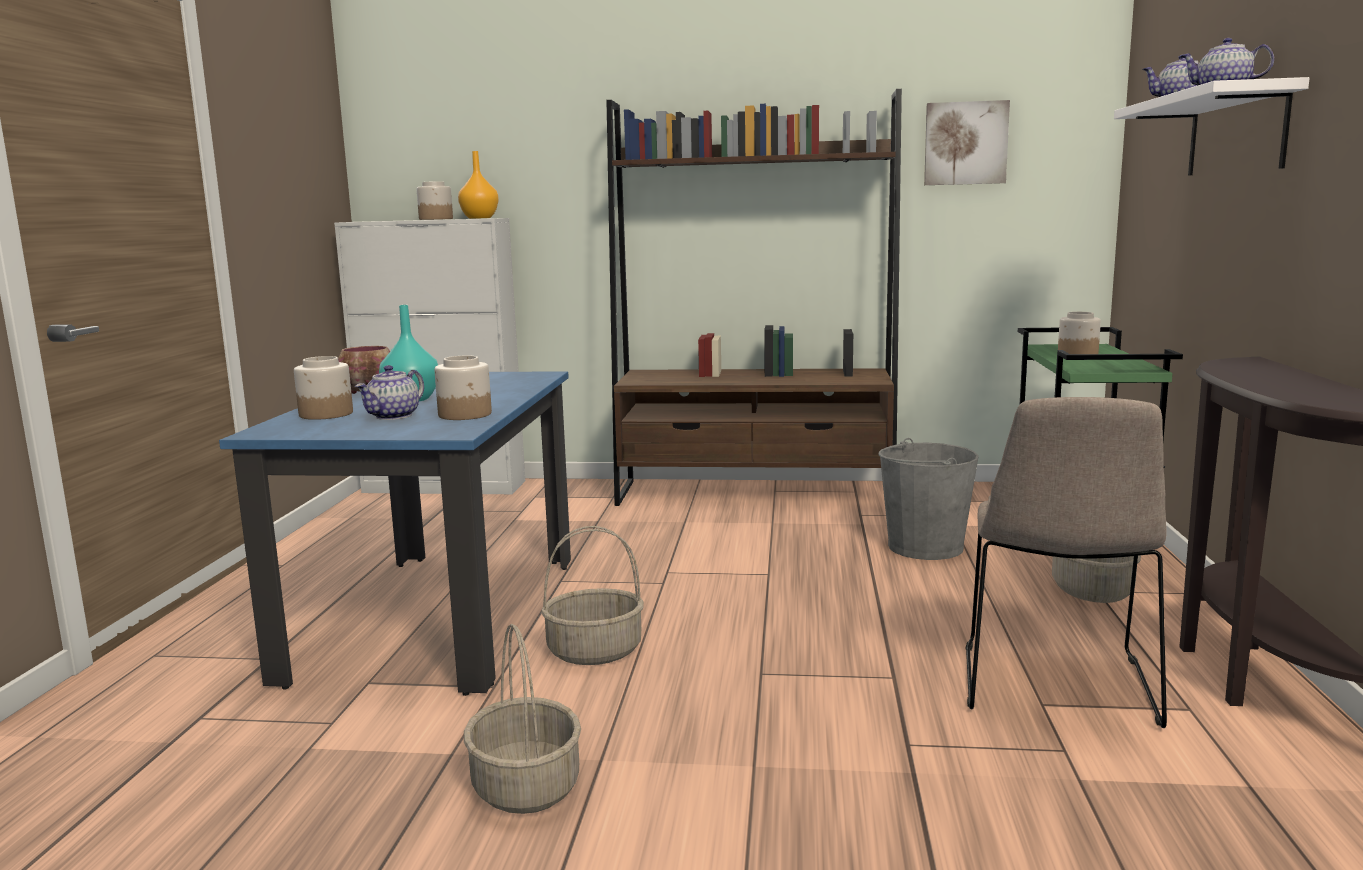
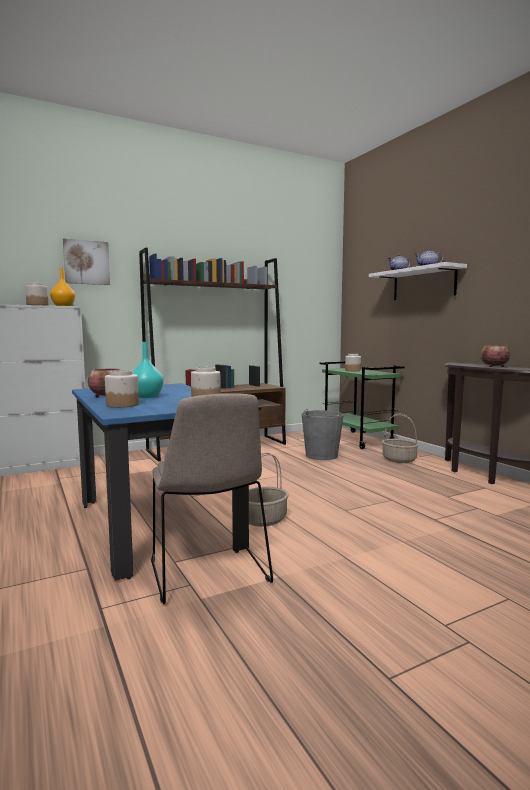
camera: 35 degrees left, 5 degrees down
teapot [355,365,424,420] -> none
basket [464,624,581,814] -> none
picture [924,100,1010,185] -> picture moved to [63,238,110,285]
beige chair [966,397,1167,728] -> beige chair moved to [151,393,273,604]
none -> bowl [480,346,510,367]

